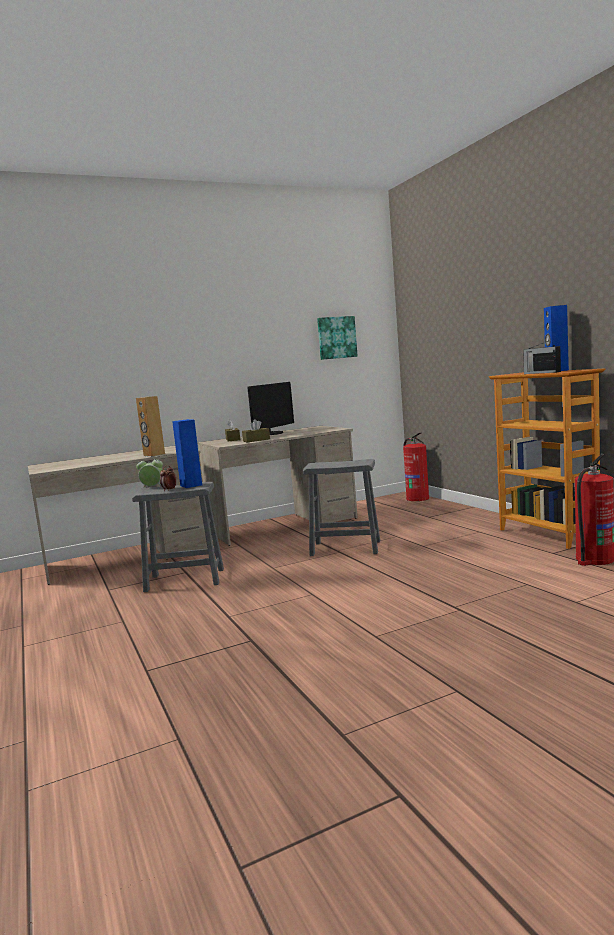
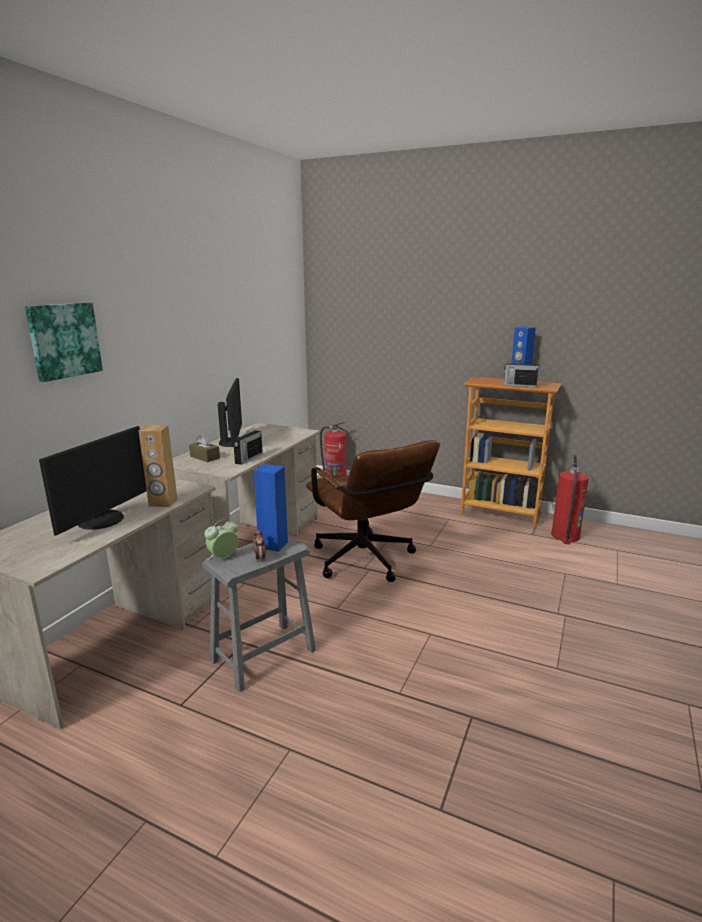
camera: 40 degrees left, 10 degrees up
brown tissue box [242,419,270,442] -> radio [233,427,263,465]
grey stool [303,459,380,556] -> brown office chair [306,440,440,582]
picture [317,316,358,360] -> picture moved to [25,302,103,382]
none -> monitor [39,426,147,536]

